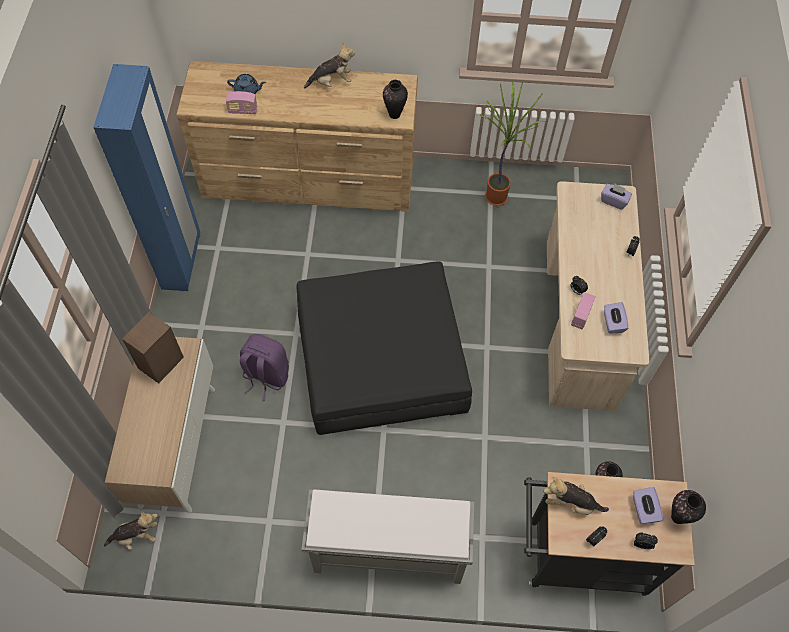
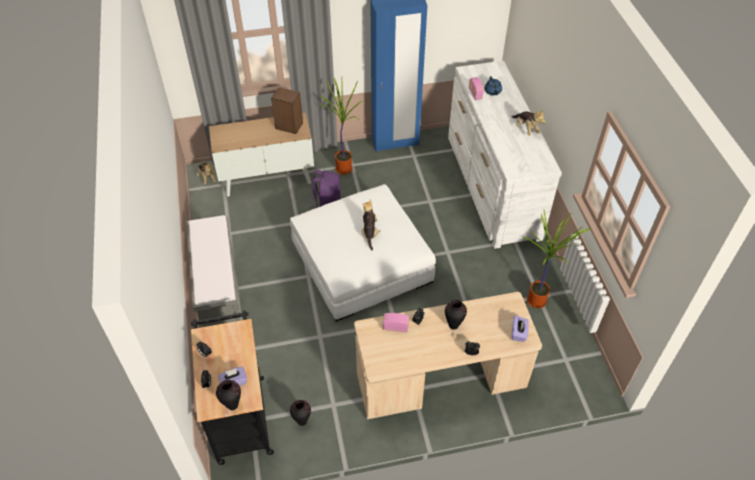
camera: 75 degrees right, 10 degrees down
brown dresser [176,61,418,212] -> white dresser [448,61,562,249]
black ottoman [297,262,472,435] -> white ottoman [290,184,436,322]
vase [383,80,408,119] -> vase moved to [445,300,467,330]
plush toy [543,477,609,515] -> plush toy moved to [362,199,380,250]
purple tissue box [604,302,628,334] -> none
none -> potted plant [320,77,362,175]

